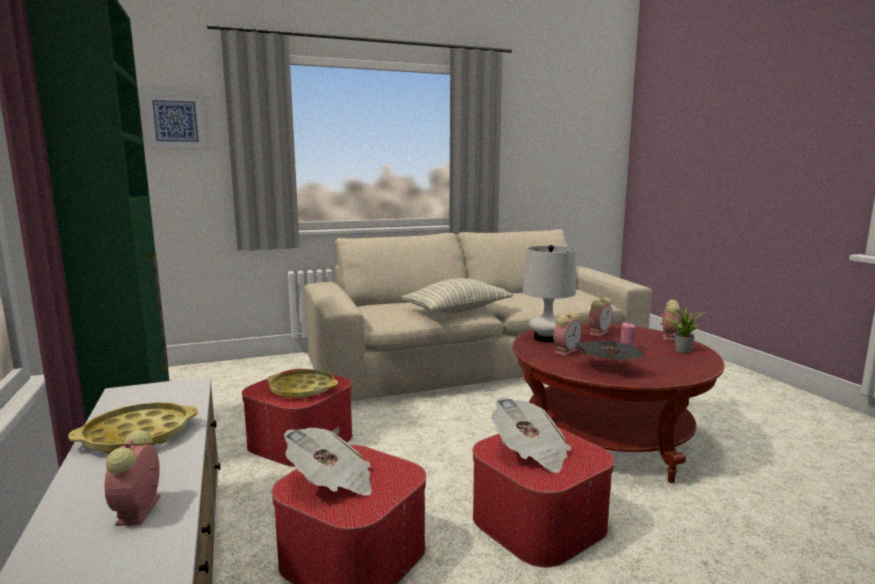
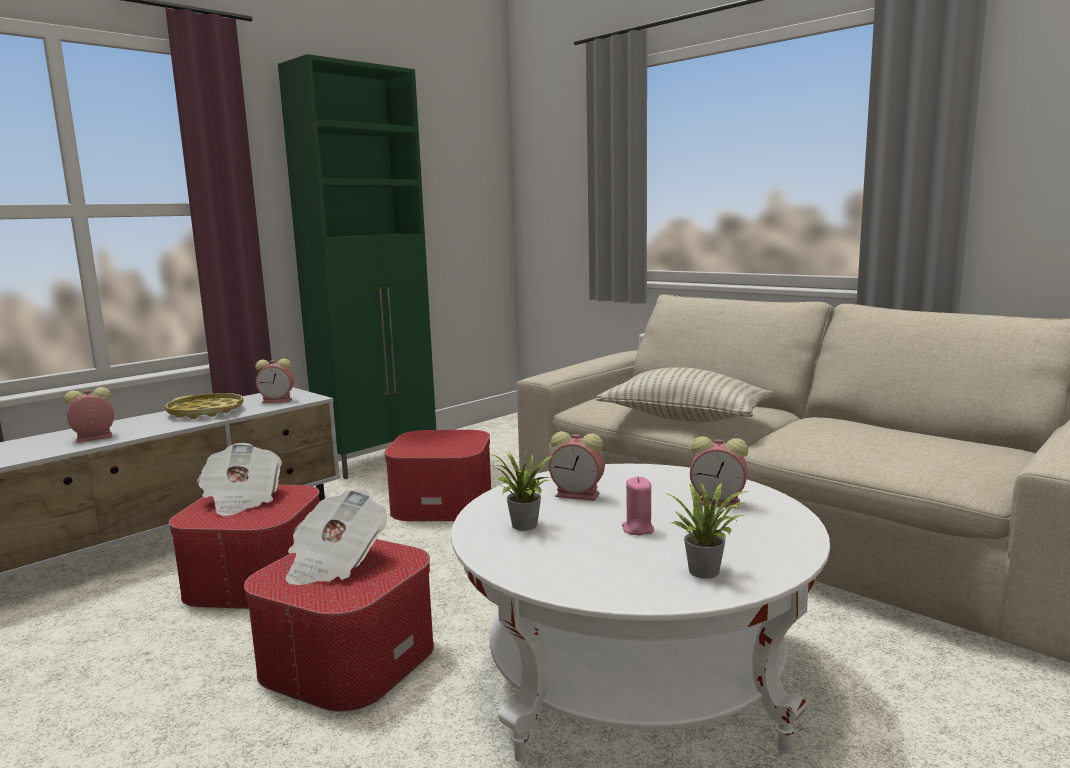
camera: 65 degrees right, 0 degrees up
picture [143,92,207,149] -> none
yellow tray [266,369,338,399] -> none
red coffee table [513,323,724,483] -> white coffee table [451,464,830,762]
white table lamp [523,245,576,342] -> none
newspaper [575,341,645,360] -> potted plant [490,449,554,531]
alarm clock [660,300,680,341] -> alarm clock moved to [255,359,294,403]

